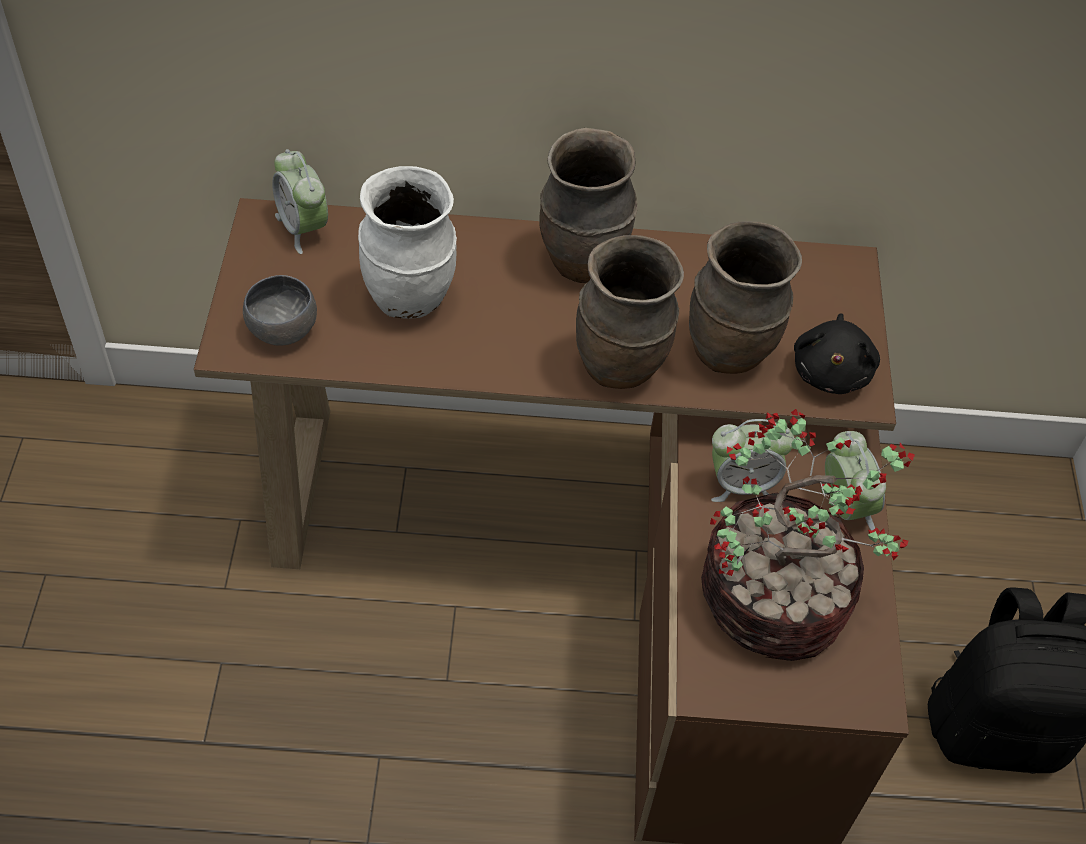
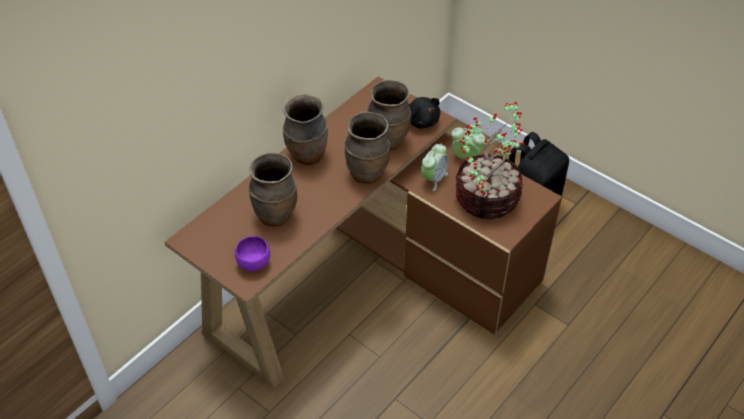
camera: 50 degrees left, 5 degrees down
grey bowl [243,275,317,346] -> purple bowl [235,236,270,271]
alarm clock [272,149,328,254] -> none
white vase [358,166,457,319] -> brown vase [249,152,297,226]

